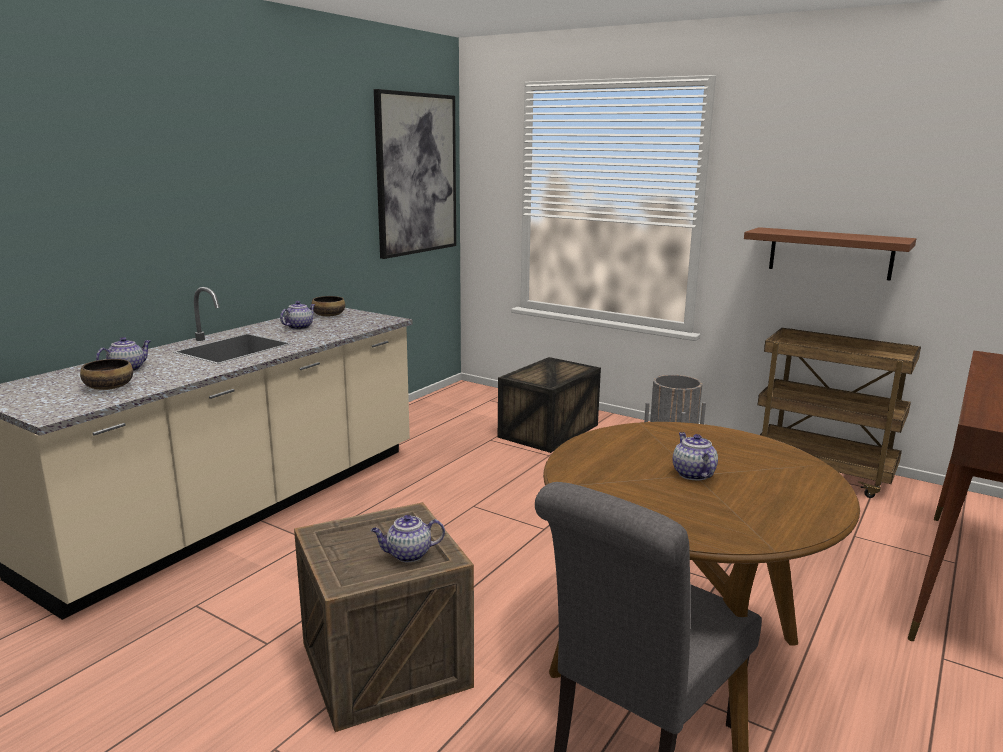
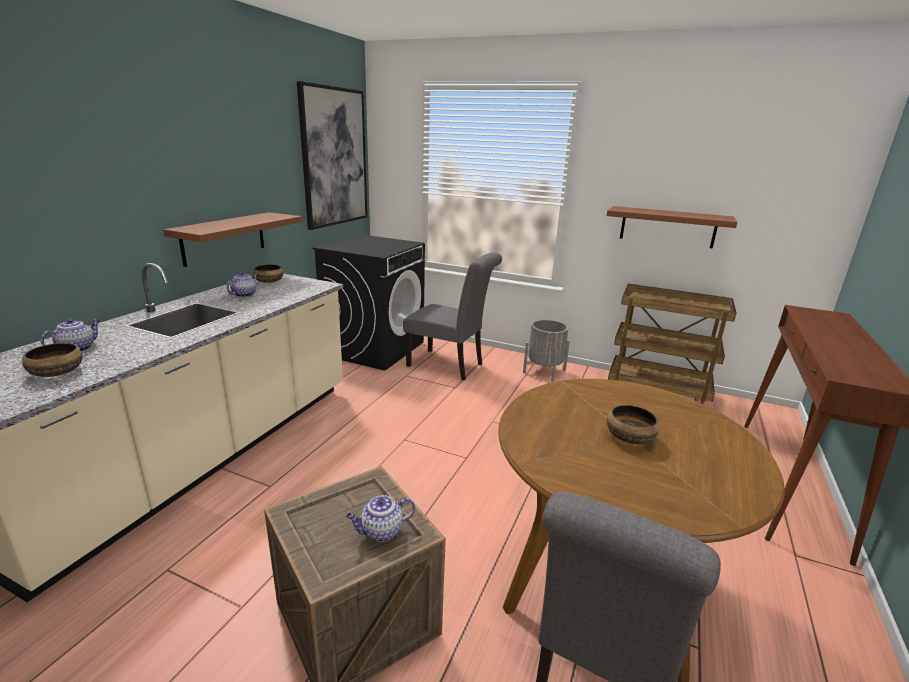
camera: 10 degrees left, 5 degrees up
crate [498,357,601,453] -> grey chair [403,252,502,380]
teapot [673,432,718,480] -> bowl [607,405,659,444]
none -> brown shelf [163,212,302,267]
none -> black washing machine [312,234,425,371]

